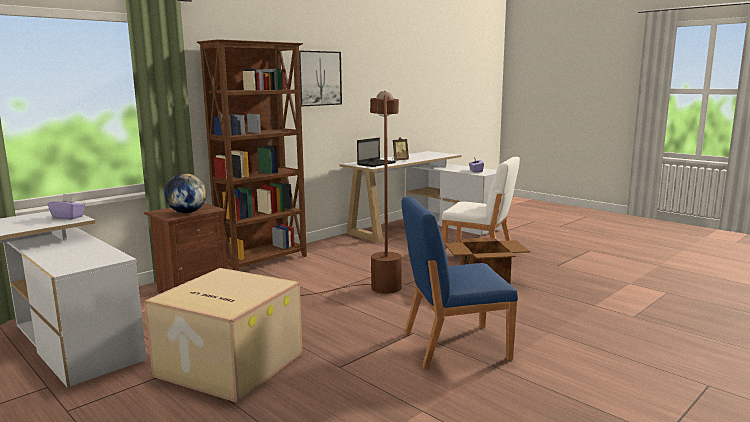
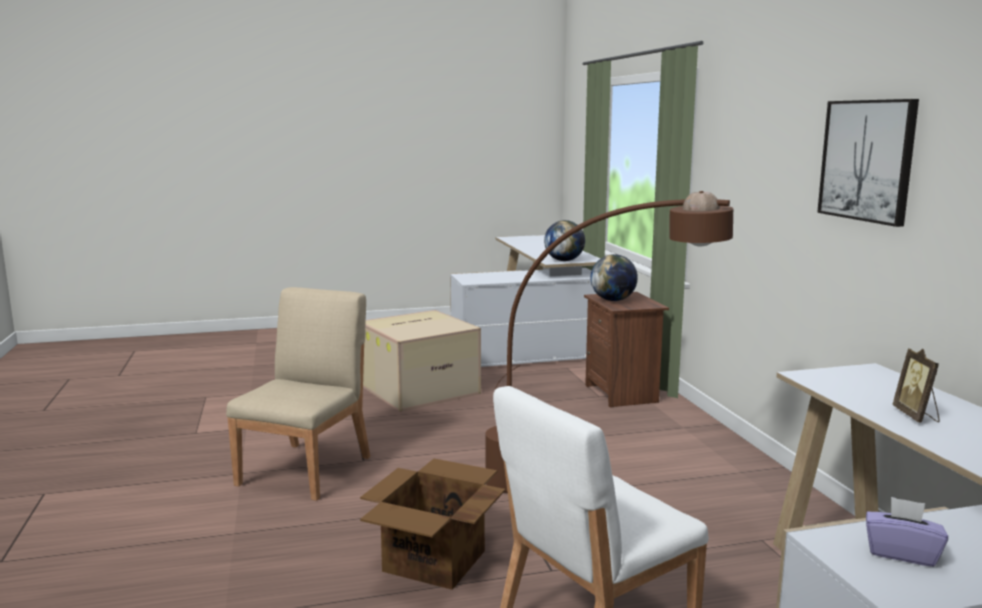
camera: 120 degrees right, 0 degrees up
purple tissue box [47,194,85,219] -> globe [544,220,585,261]
brown bookcase [197,39,307,271] -> none
laptop [357,138,396,167] -> none
blue chair [402,197,518,369] -> beige chair [226,287,370,501]

